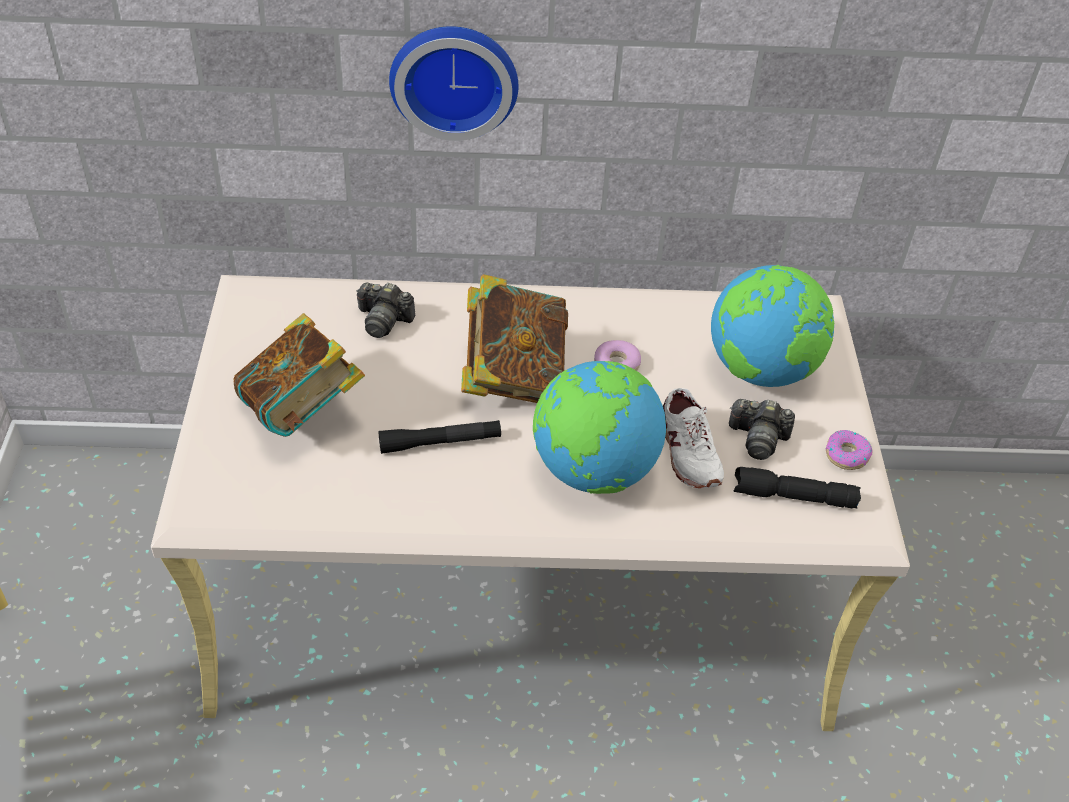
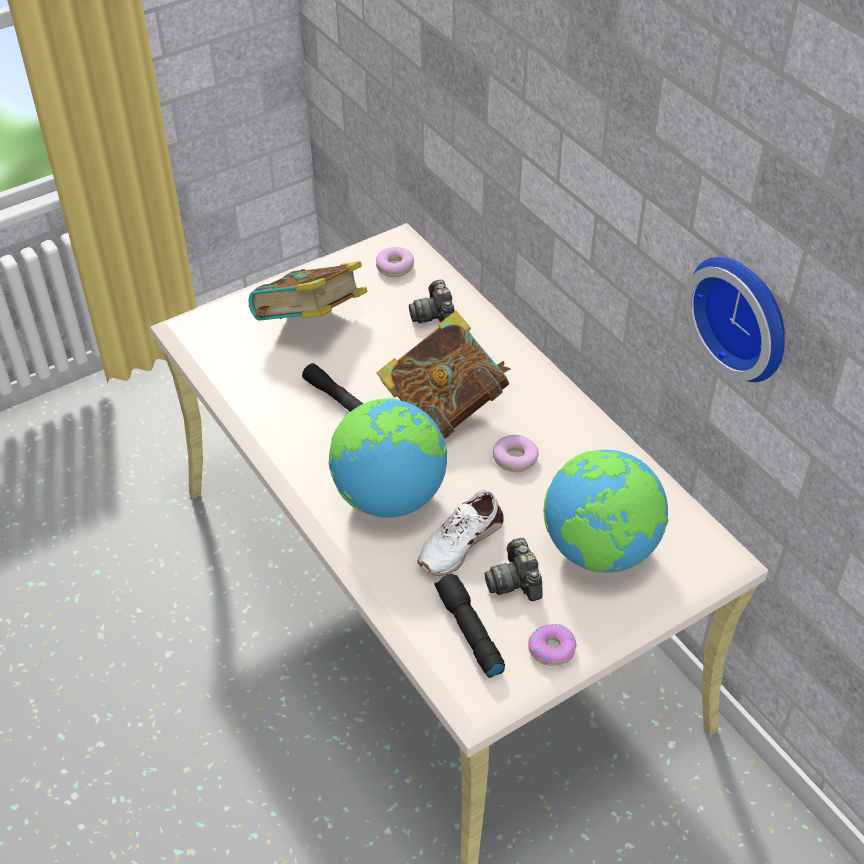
camera: 60 degrees right, 0 degrees up
wall clock [389,26,519,141] -> wall clock moved to [685,257,785,382]
none -> donut [376,247,414,277]

